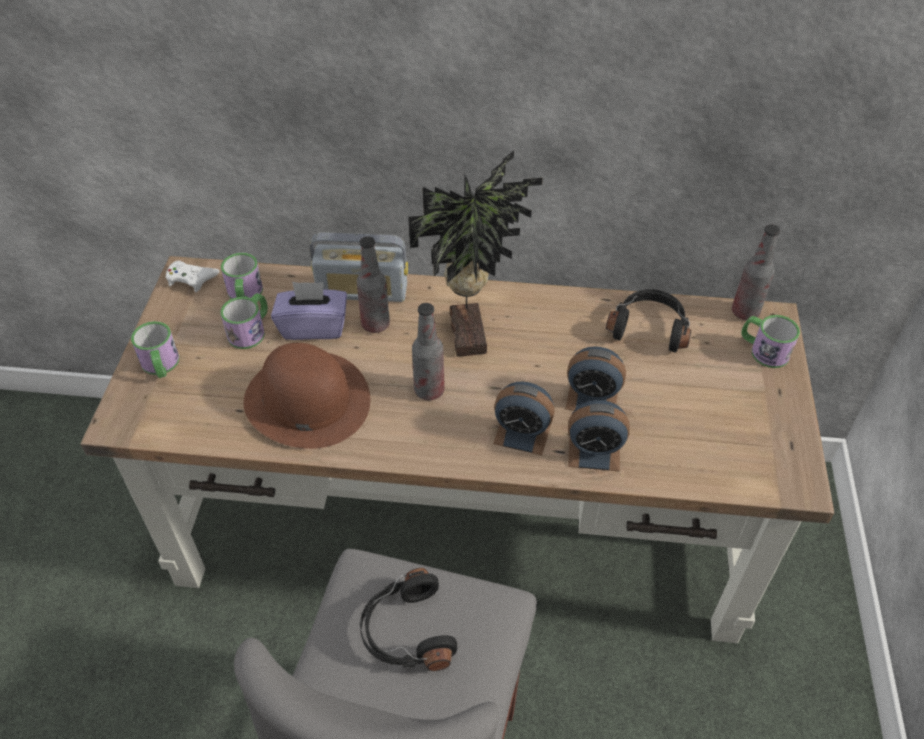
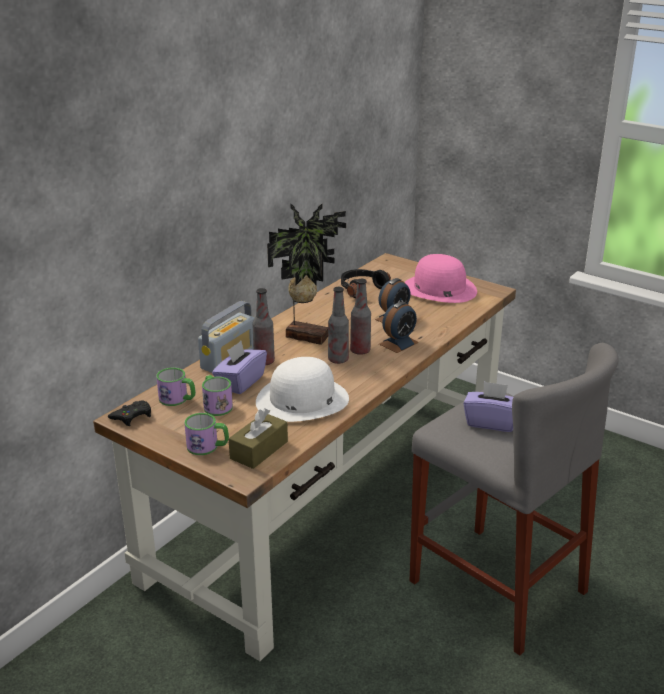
camera: 60 degrees left, 20 degrees down
white game controller [166,261,220,292] -> black game controller [108,401,151,426]
brown hat [244,343,370,449] -> white hat [256,357,349,422]
black headphones [360,568,457,671] -> purple tissue box [463,381,513,432]
alarm clock [568,400,630,472] -> none
bottle [732,225,780,321] -> bottle moved to [350,279,371,355]
mug [741,315,800,368] -> none
none -> brown tissue box [228,408,288,469]
none -> pink hat [405,254,477,303]

